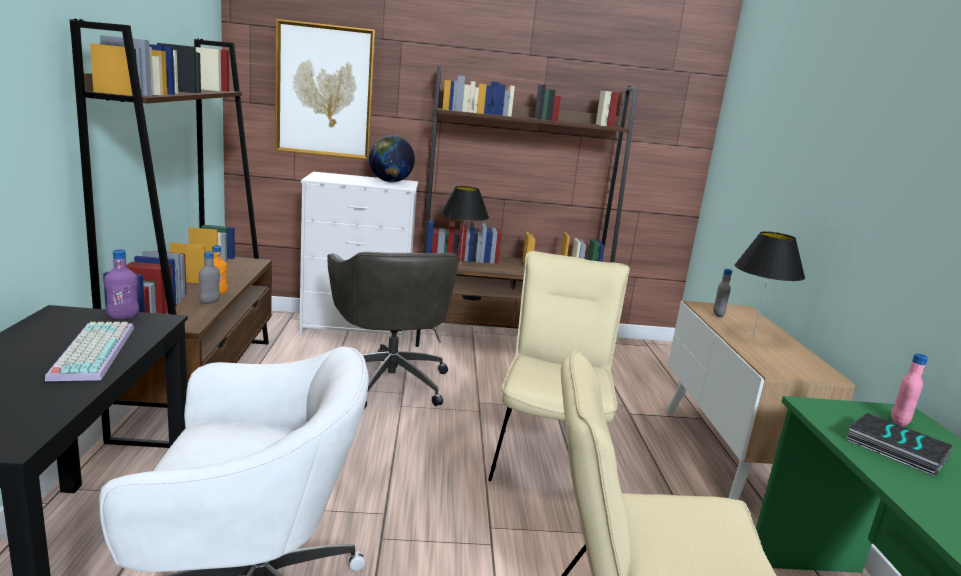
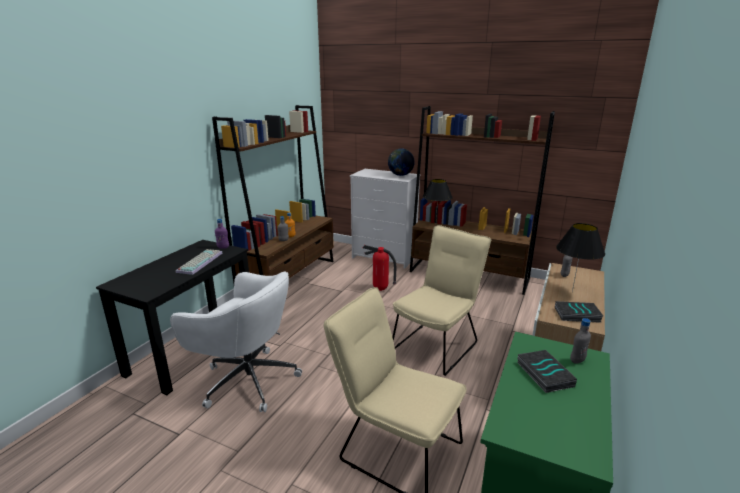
camera: 30 degrees right, 5 degrees up
picture [275,19,375,160] -> none
grey office chair [327,252,459,409] -> fire extinguisher [363,245,396,291]
pink bottle [891,353,928,426] -> grey bottle [570,318,591,364]
none -> book [555,301,603,323]

